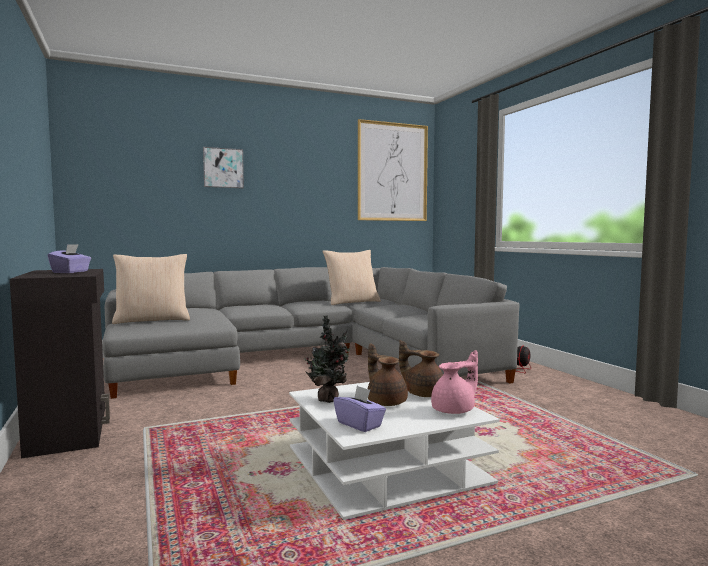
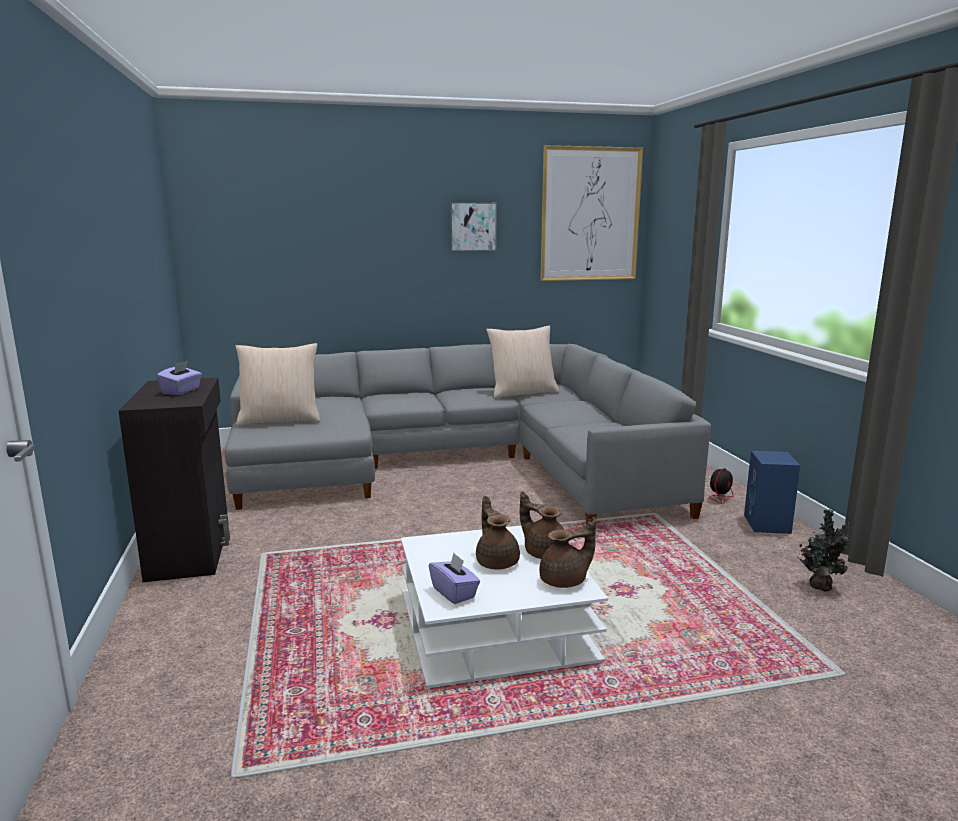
camera: 10 degrees right, 10 degrees up
picture [203,147,244,188] -> picture moved to [450,203,497,251]
potted plant [304,315,350,403] -> potted plant moved to [798,509,851,591]
pink teapot [431,350,478,414] -> brown teapot [539,517,596,588]
none -> blue speaker [744,451,800,534]

